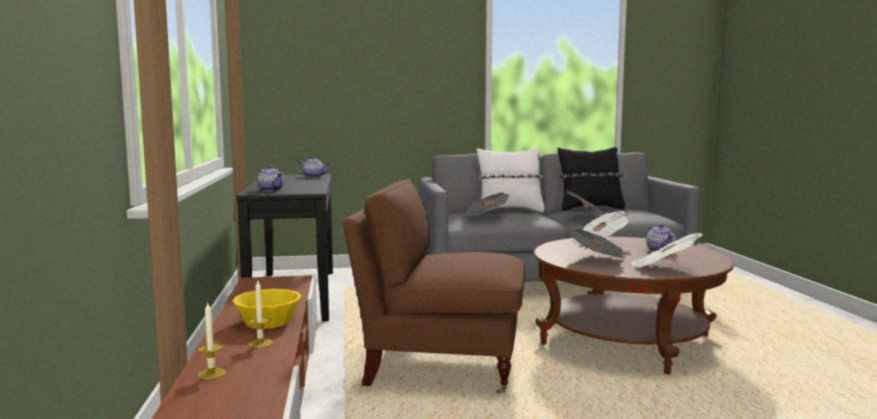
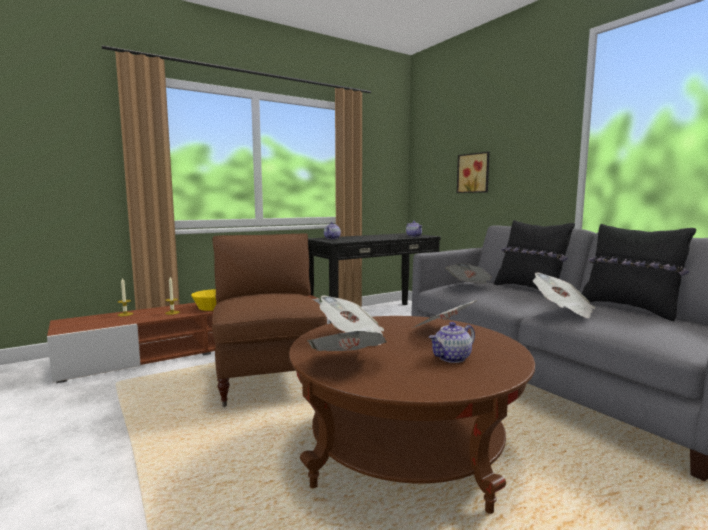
camera: 65 degrees right, 0 degrees up
white pillow [477,148,545,213] -> black pillow [494,220,575,290]
none -> picture [457,152,490,193]

